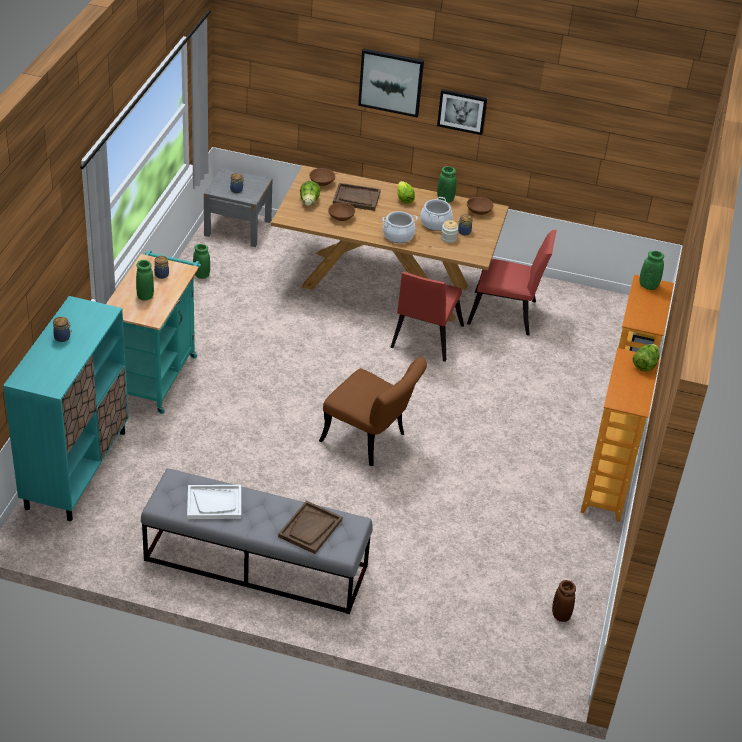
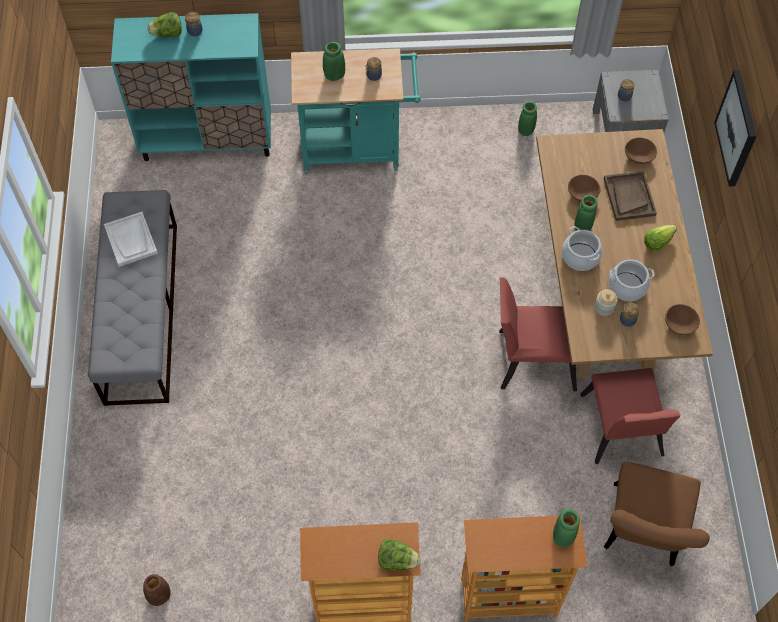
camera: 75 degrees right, 20 degrees up
brown tray [278,501,342,554] -> none
lettuce [300,181,320,206] -> lettuce moved to [148,12,182,37]
brown chair [319,357,427,466] -> brown chair moved to [604,462,710,566]
picture [437,89,487,135] -> none
green vase [437,166,456,203] -> green vase moved to [574,195,598,231]

